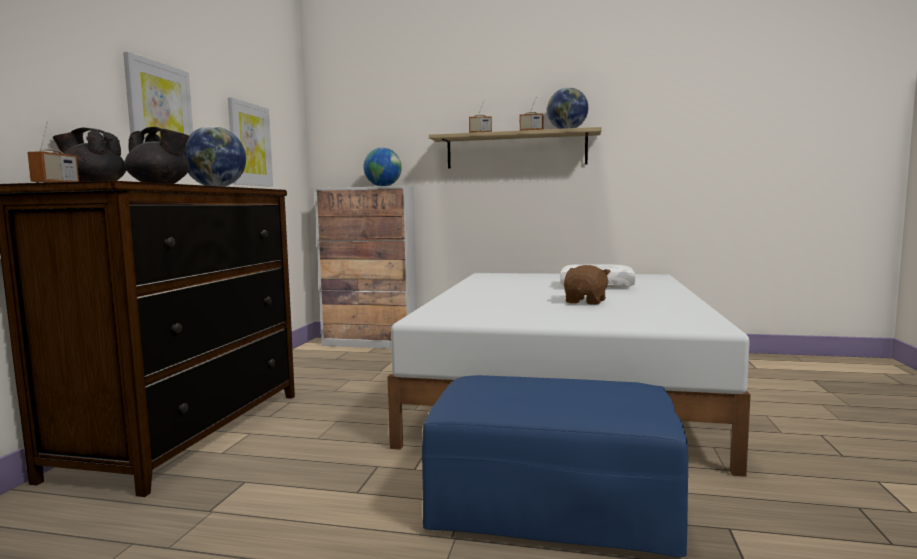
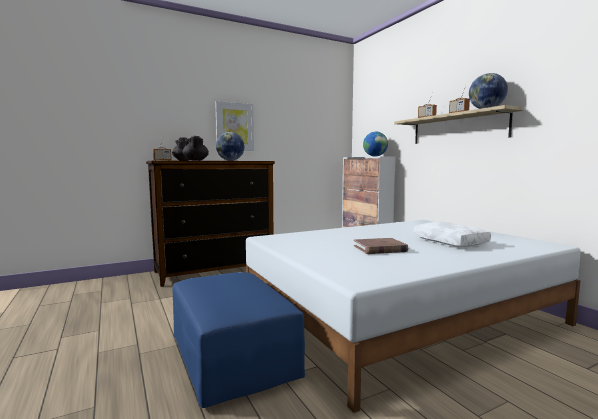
camera: 50 degrees right, 0 degrees up
picture [228,97,273,187] -> none
brown plush toy [564,265,611,305] -> brown book [354,238,408,254]

